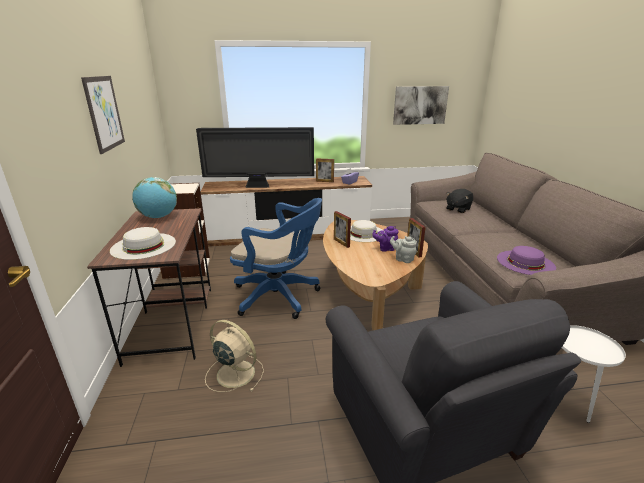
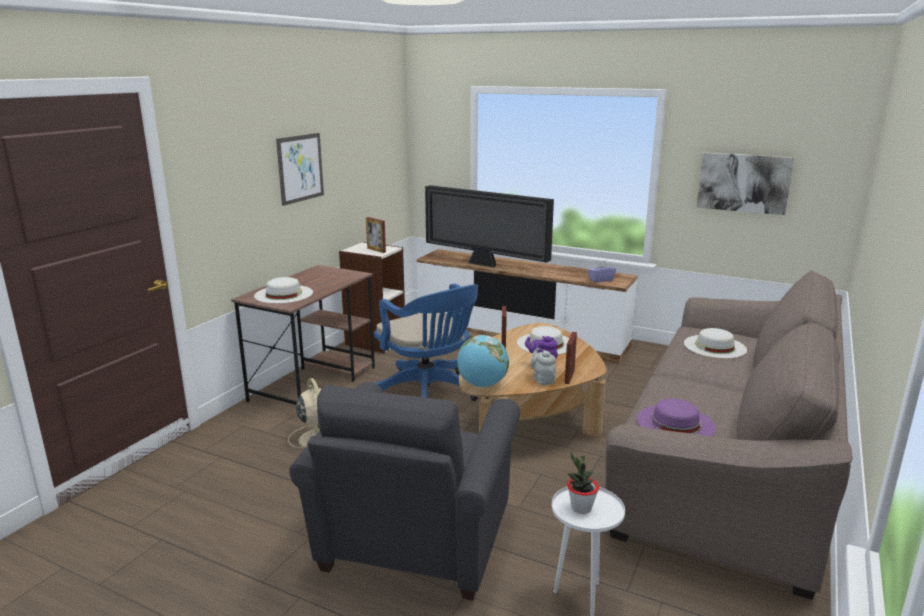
camera: 35 degrees right, 5 degrees down
globe [132,177,177,218] -> globe moved to [457,335,509,387]
picture frame [316,158,334,182] -> picture frame moved to [366,217,386,253]
black plush toy [446,189,473,213] -> white hat [684,328,747,358]
none -> potted plant [567,453,599,514]

